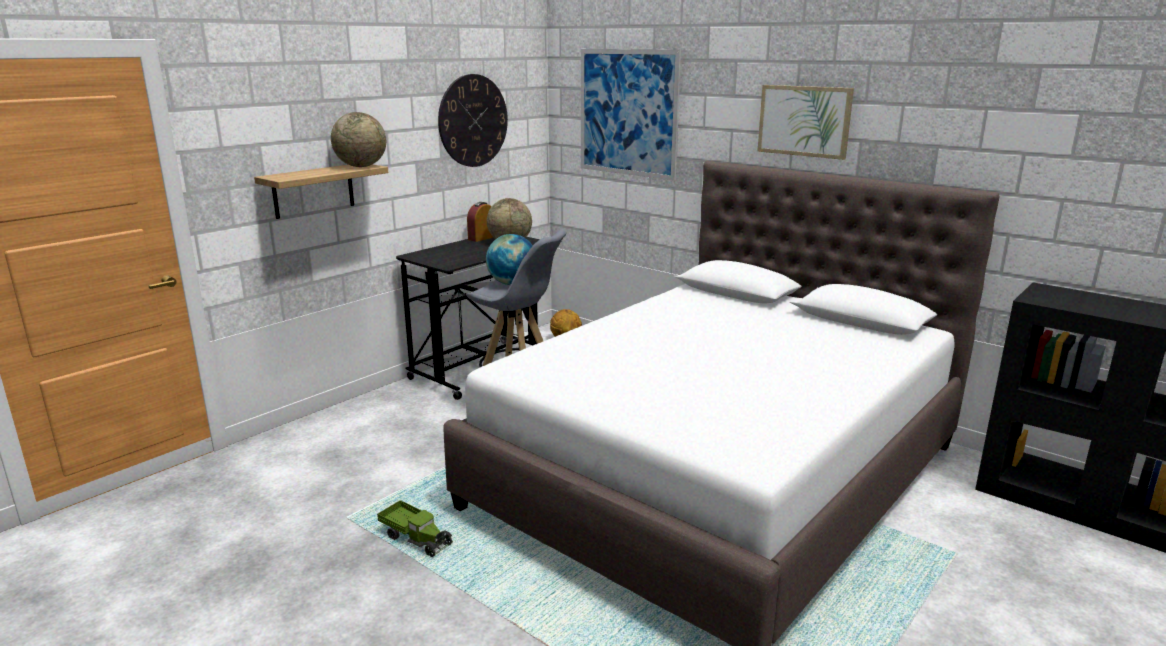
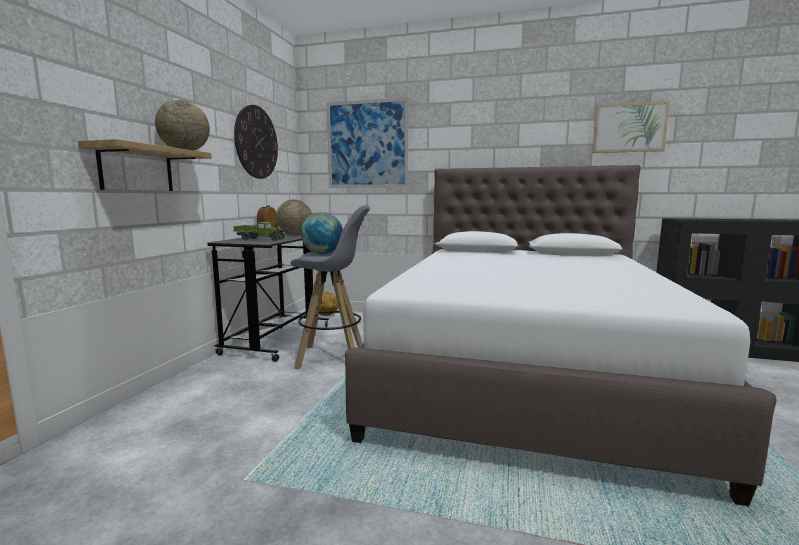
camera: 25 degrees left, 10 degrees down
toy truck [377,500,453,557] -> toy truck moved to [233,222,285,241]
picture [757,85,854,160] -> picture moved to [592,101,670,153]

